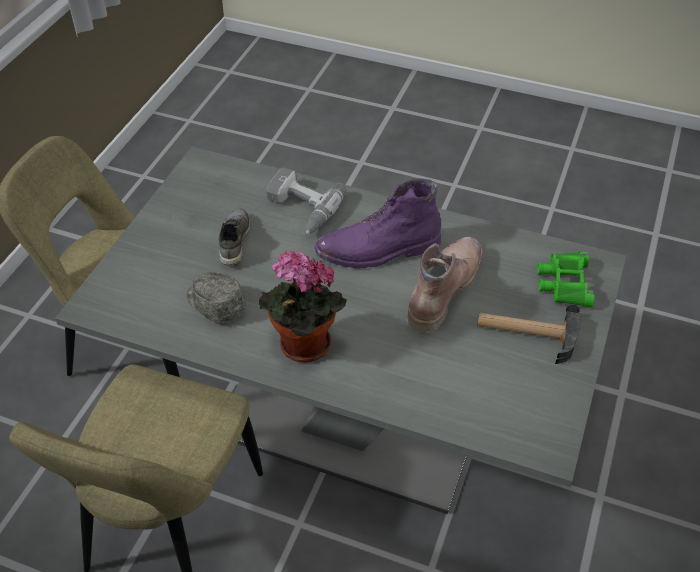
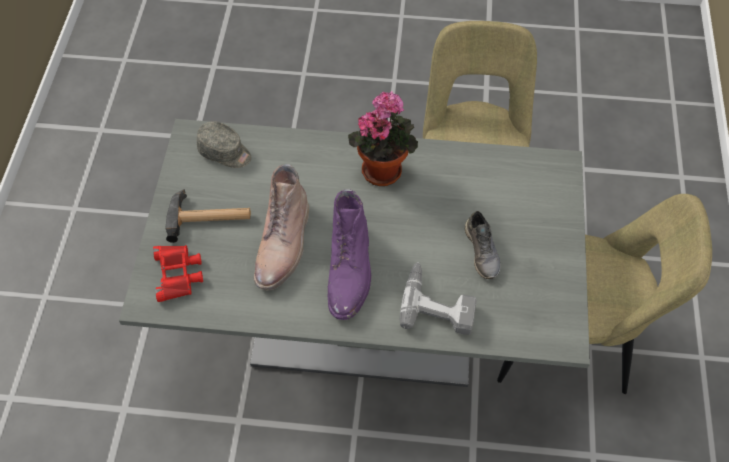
camera: 165 degrees right, 10 degrees up
grey cap [186,272,246,323] -> grey cap moved to [197,121,251,168]
purple boot [315,178,441,269] -> purple boot turned 120 degrees clockwise [327,189,371,320]
green binoculars [537,252,595,307] -> red binoculars [153,245,203,302]

